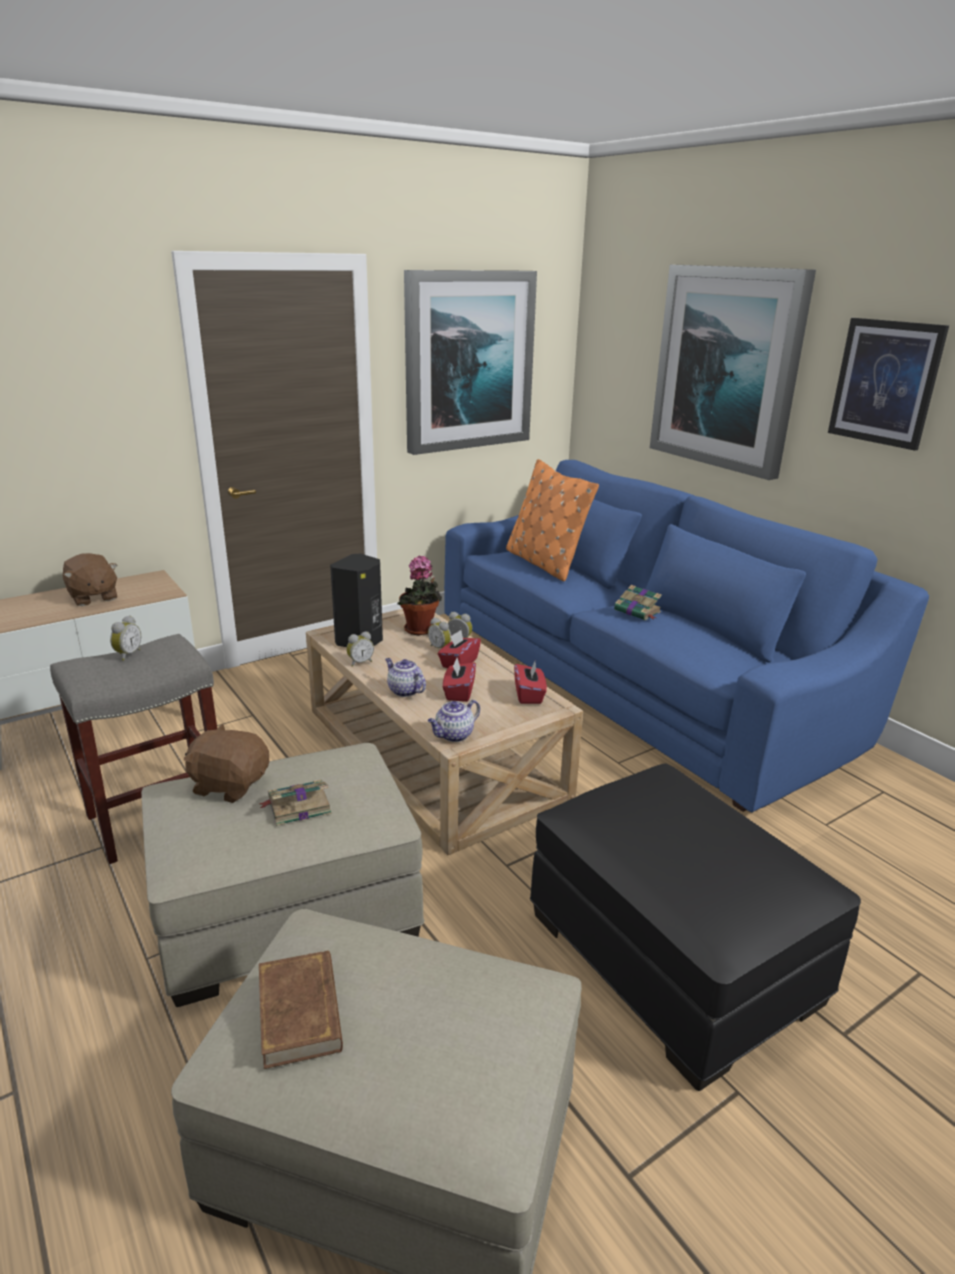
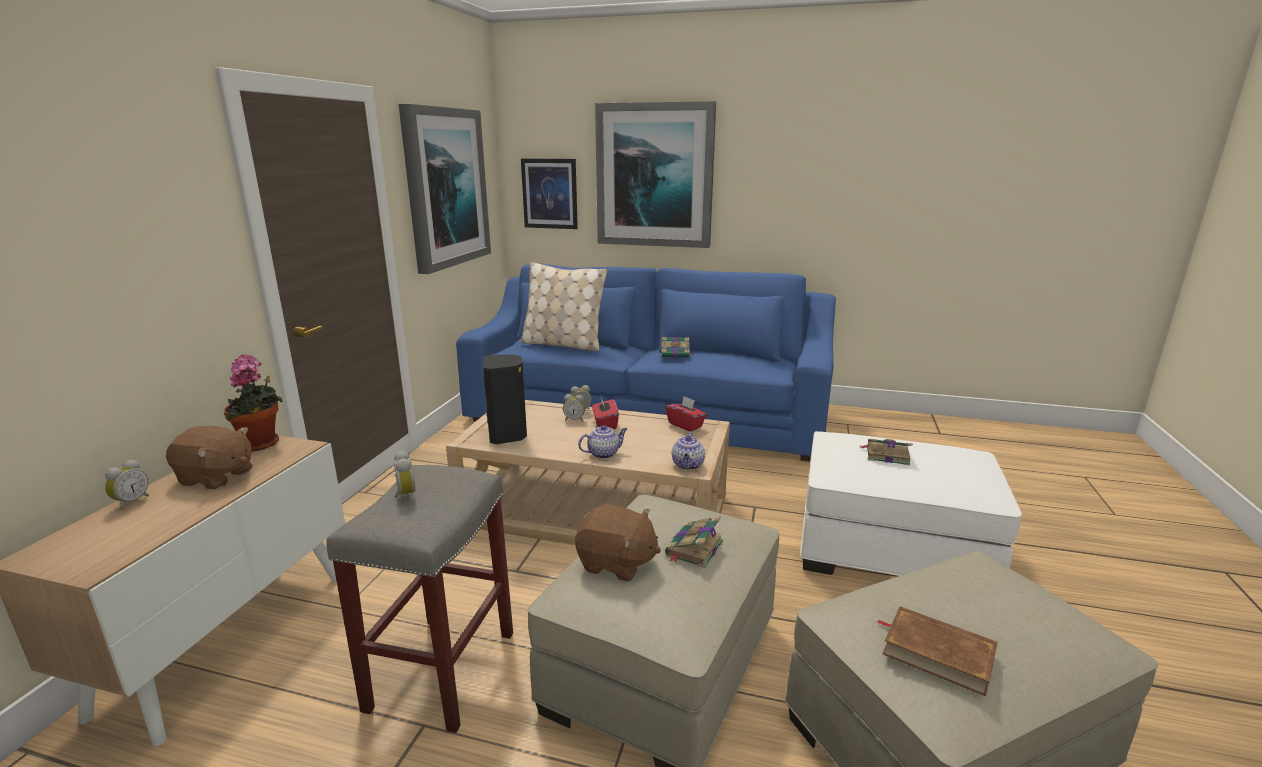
camera: 40 degrees left, 5 degrees down
brown plush toy [184,723,269,803] -> brown plush toy turned 135 degrees counterclockwise [575,504,661,582]
alarm clock [346,632,374,667] -> alarm clock moved to [105,459,149,510]
teapot [385,658,426,697] -> teapot turned 150 degrees clockwise [578,425,627,459]
potted plant [397,555,442,636] -> potted plant moved to [224,354,282,451]
red tissue box [443,658,476,702] -> none
orange pillow [506,459,599,581] -> beige pillow [520,262,607,351]
black ottoman [530,763,861,1091] -> white ottoman [800,431,1022,576]
picture [828,318,949,451] -> picture moved to [521,158,578,229]
none -> book [860,439,913,465]

